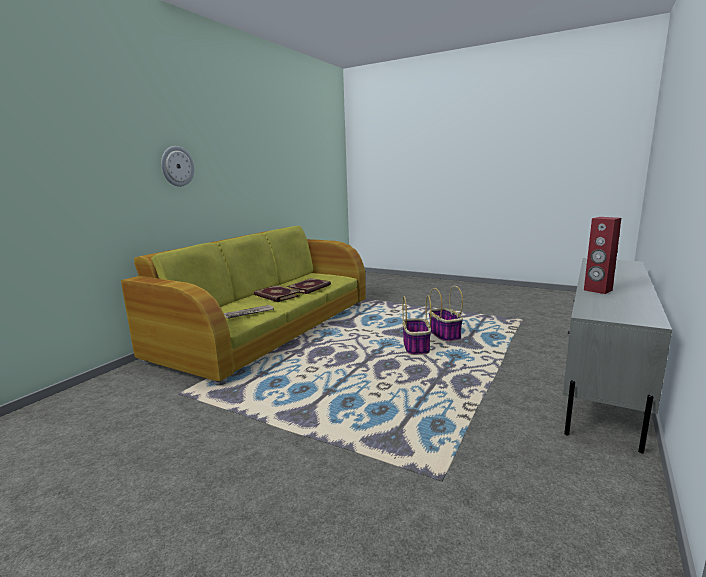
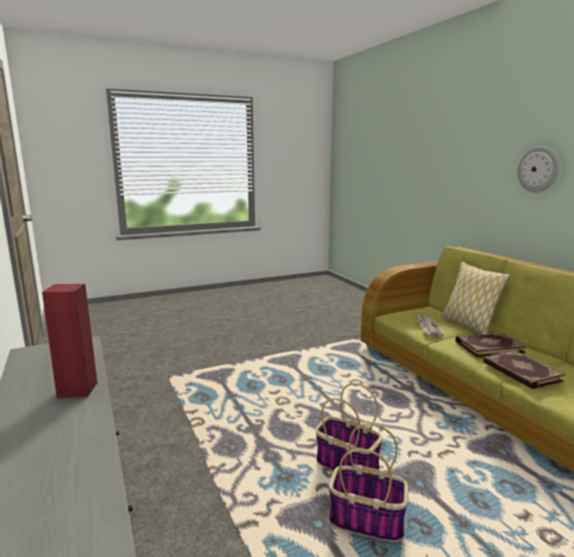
camera: 125 degrees right, 0 degrees up
none -> pillow [441,262,511,334]

